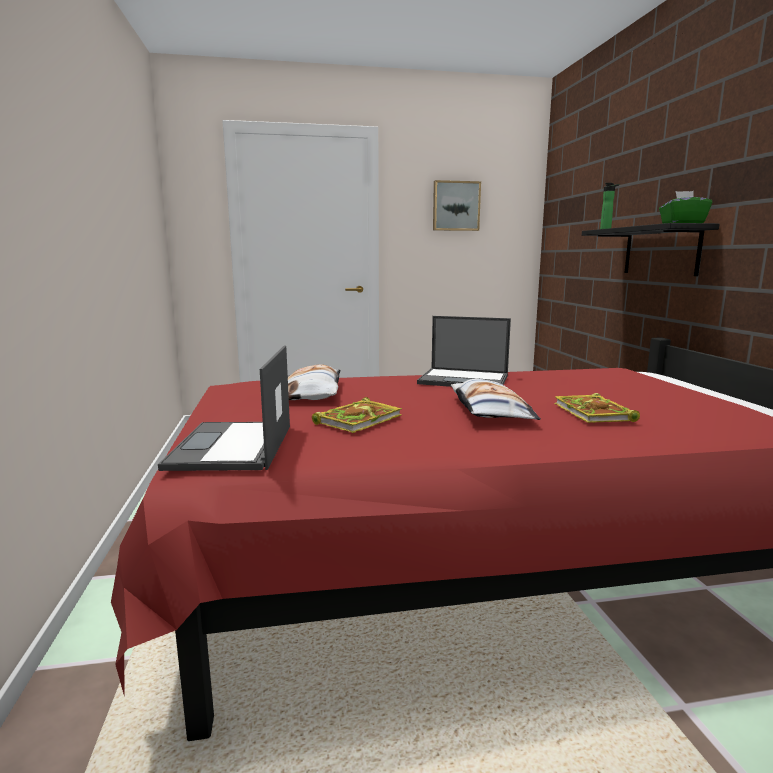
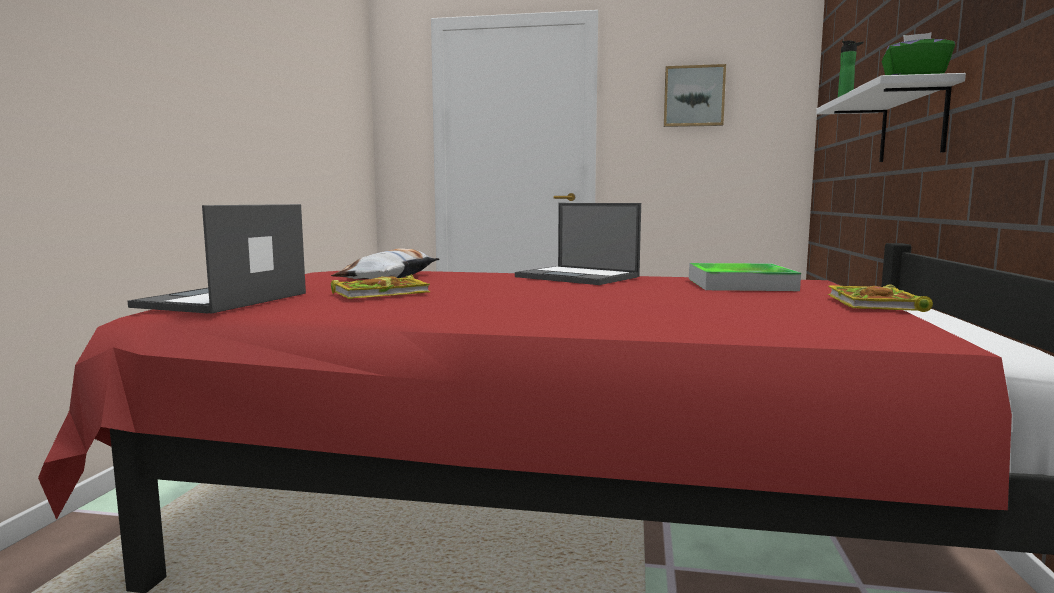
camera: 20 degrees right, 5 degrees down
pillow [451,379,541,420] -> none
book [554,393,640,423] -> book moved to [828,285,933,312]
black shelf [582,223,720,276] -> white shelf [816,73,966,162]
none -> tray [689,263,801,291]

